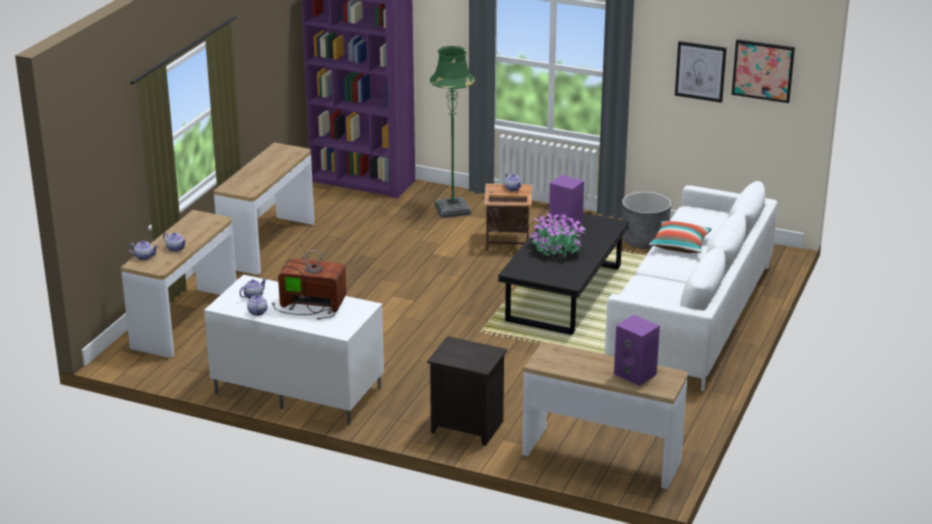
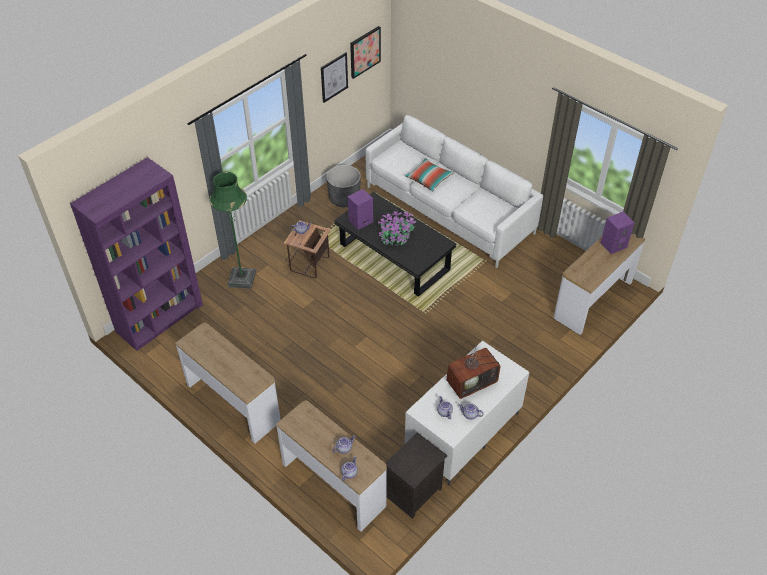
camera: 70 degrees left, 20 degrees up
television [272,238,346,319] -> television turned 150 degrees counterclockwise [447,339,501,399]
black nightstand [427,336,507,446] -> black nightstand moved to [386,432,448,519]

